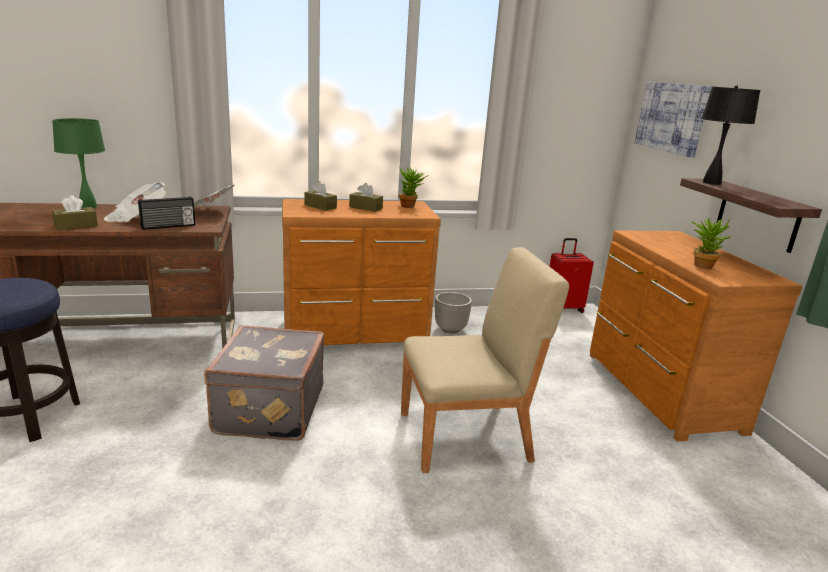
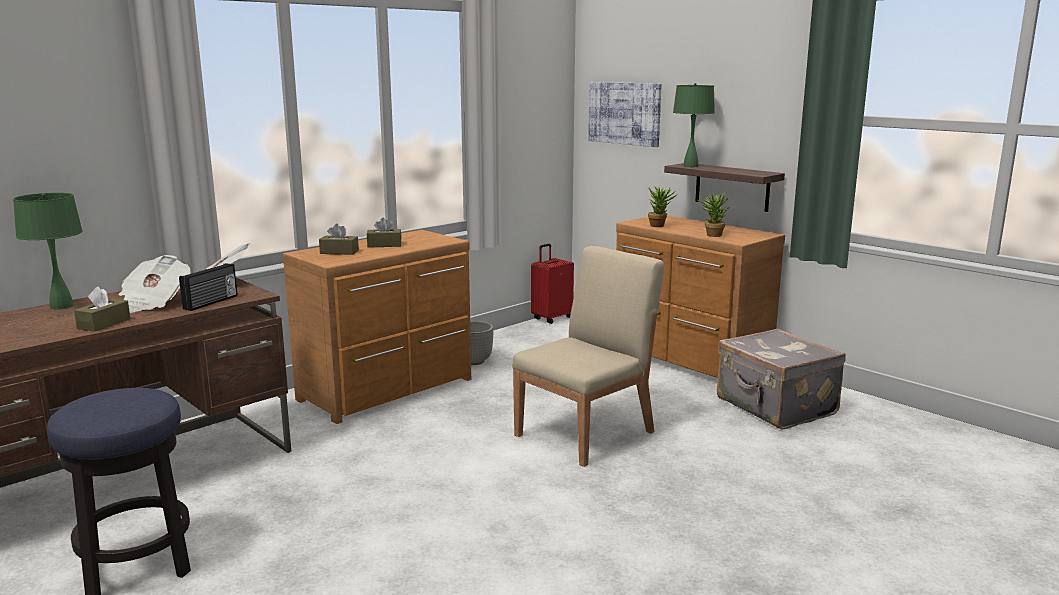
camera: 30 degrees left, 5 degrees down
grey suitcase [204,325,324,441] -> grey suitcase moved to [717,329,846,429]
potted plant [399,167,429,208] -> potted plant moved to [647,186,678,227]
black table lamp [701,85,761,185] -> green table lamp [673,83,715,167]

